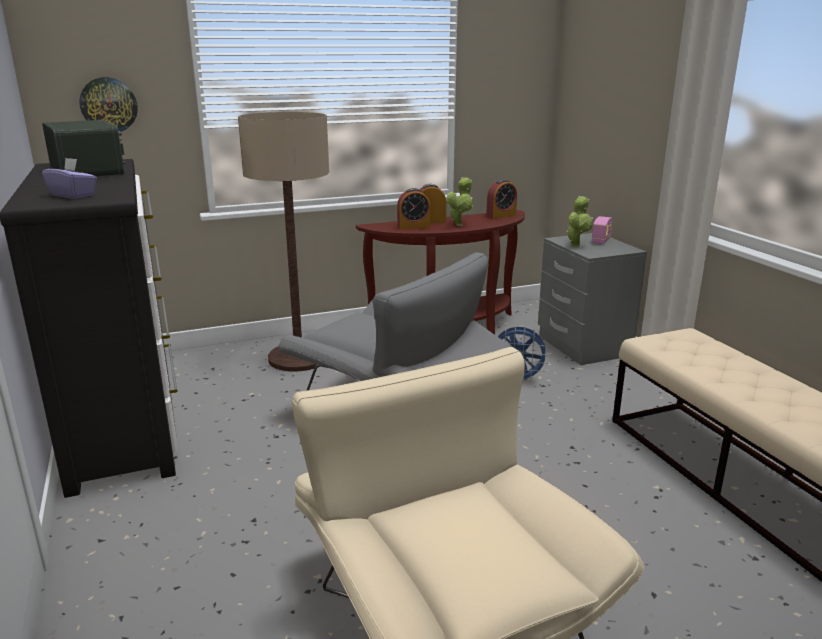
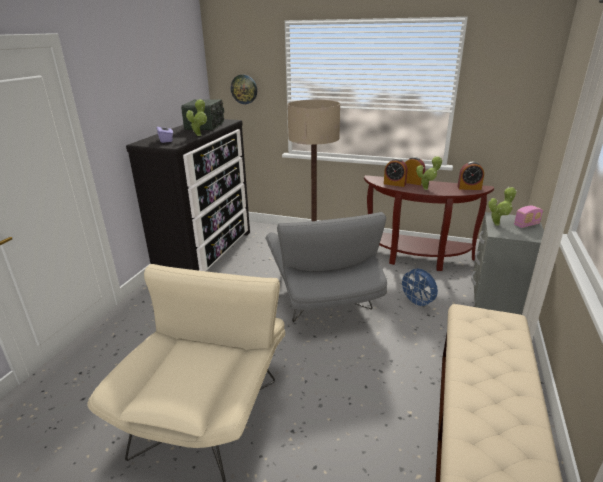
camera: 40 degrees right, 5 degrees up
none -> potted plant [186,99,207,136]

